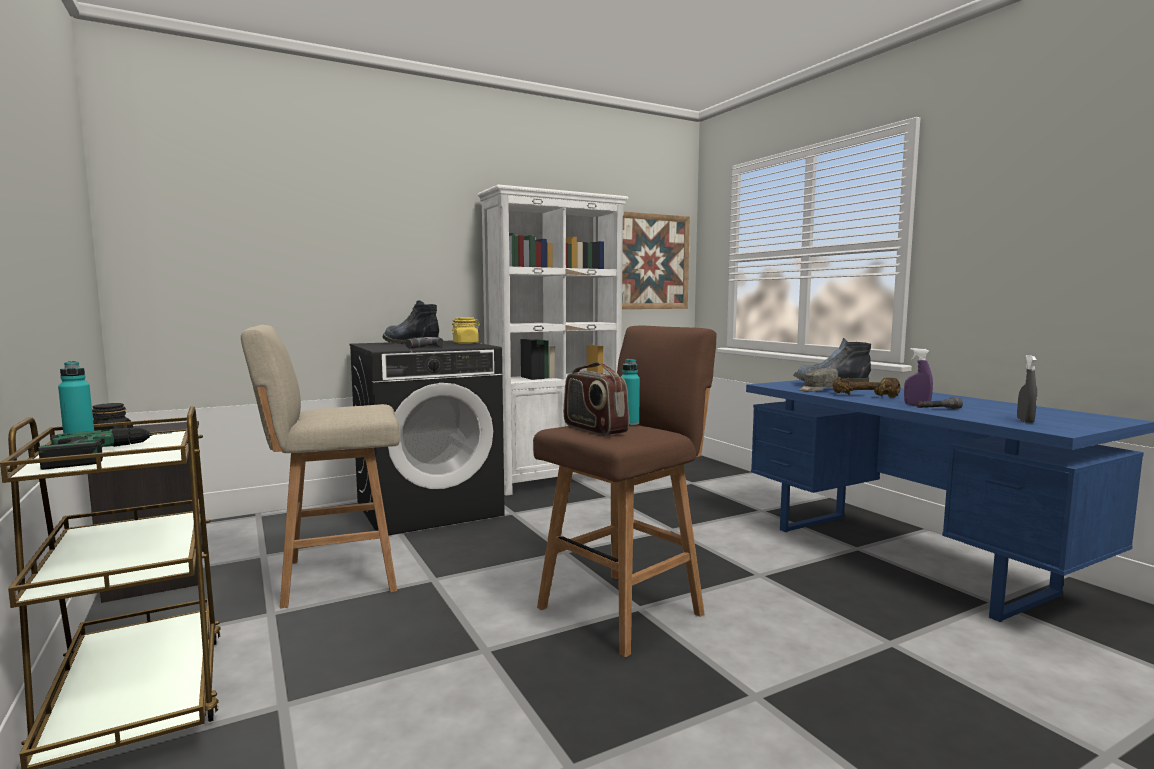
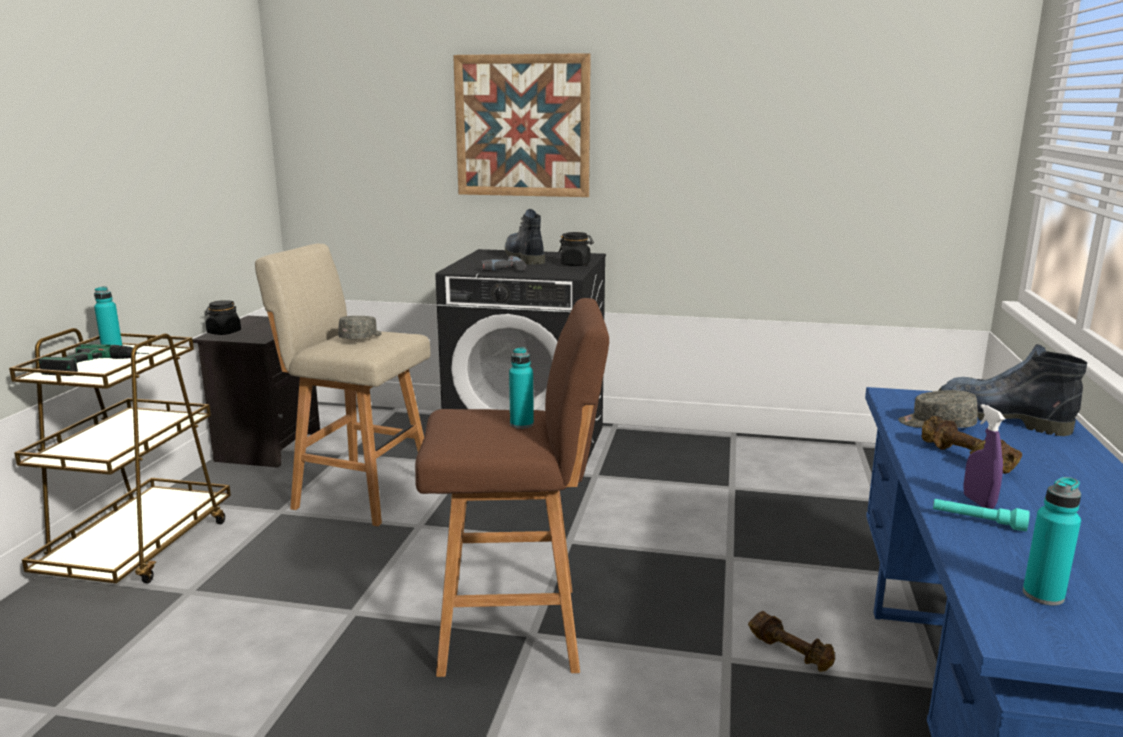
camera: 40 degrees right, 10 degrees up
yellow jar [451,317,480,344] -> black jar [559,232,594,266]
white bookcase [477,185,629,496] -> none
radio [564,362,629,435] -> none
picture [622,212,690,309] -> picture moved to [453,53,591,197]
grey flashlight [916,397,963,409] -> turquoise flashlight [933,499,1030,531]
grey spray bottle [1017,355,1037,423] -> turquoise bottle [1023,477,1081,606]
none -> grey cap [338,316,382,339]
none -> brown dumbbell [748,611,835,672]

